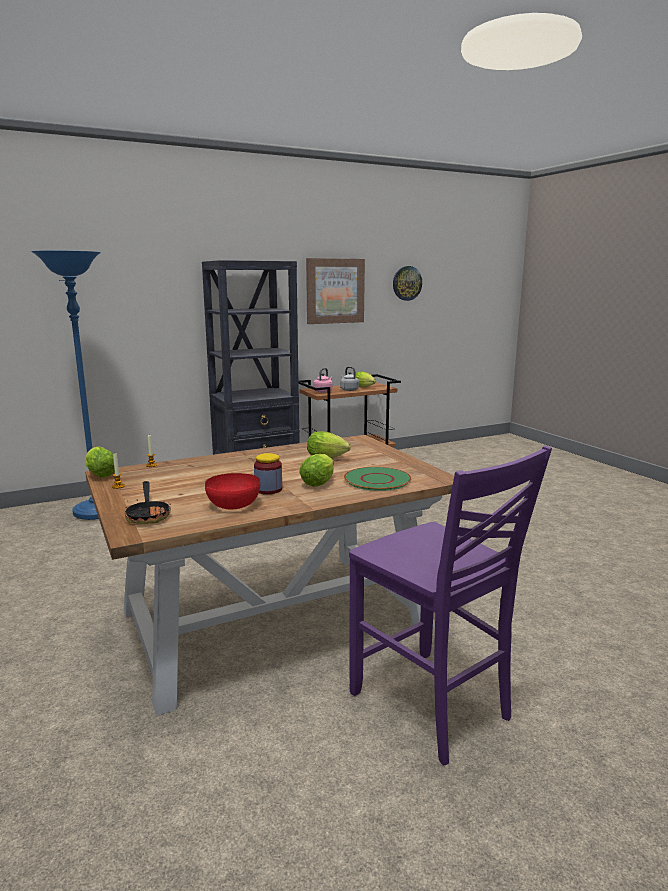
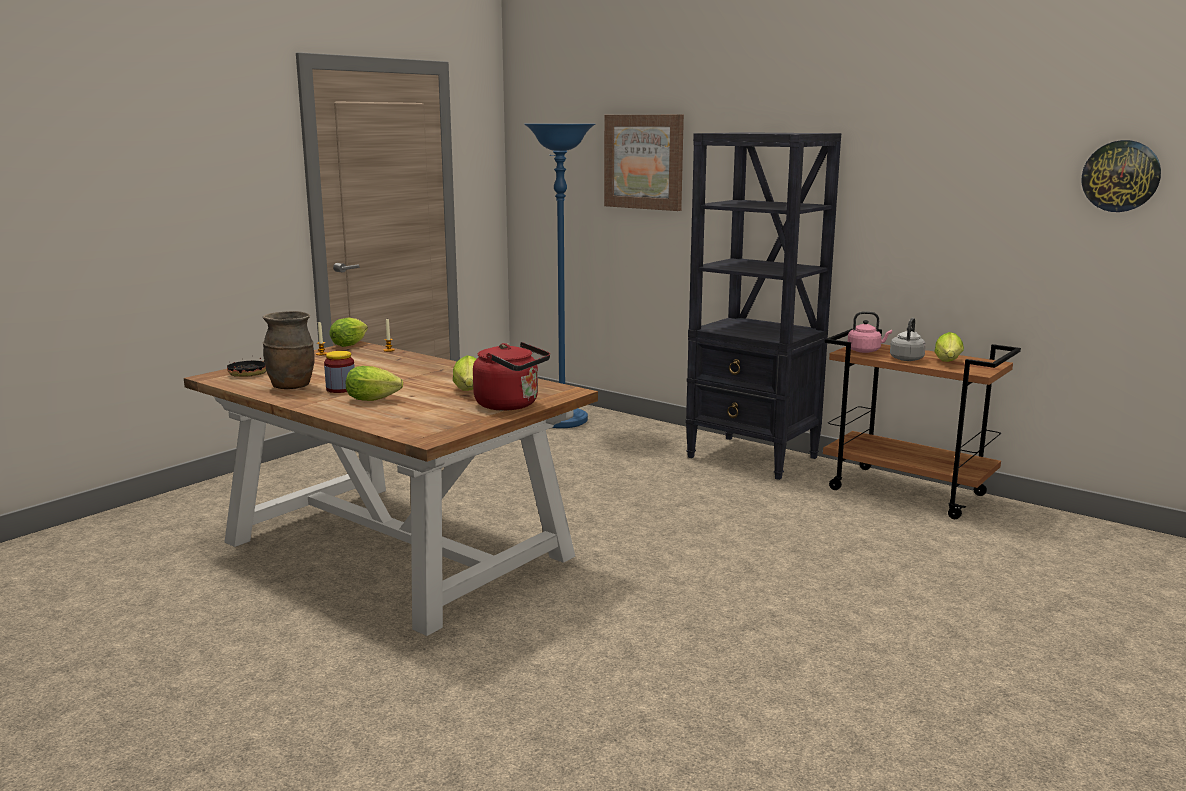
camera: 65 degrees right, 0 degrees up
red bowl [205,473,260,509] -> brown vase [262,311,315,389]
picture [306,258,365,324] -> picture moved to [604,115,684,211]
green plate [344,467,411,491] -> none
purple chair [349,445,552,765] -> none
none -> red kettle [473,342,550,411]

